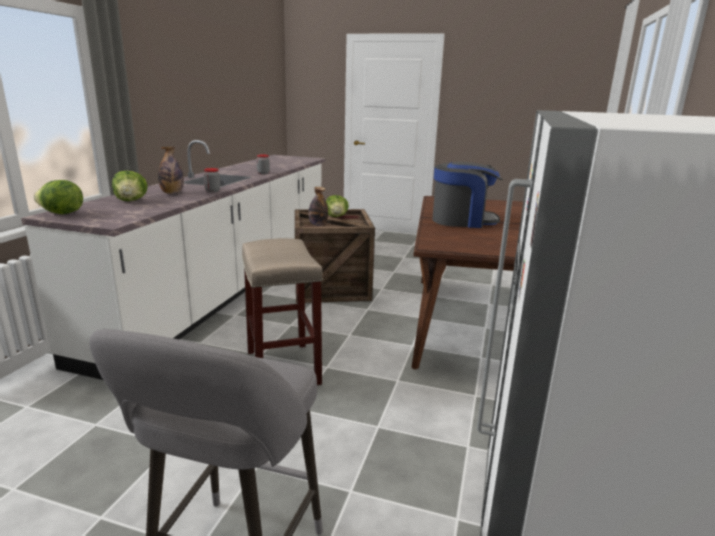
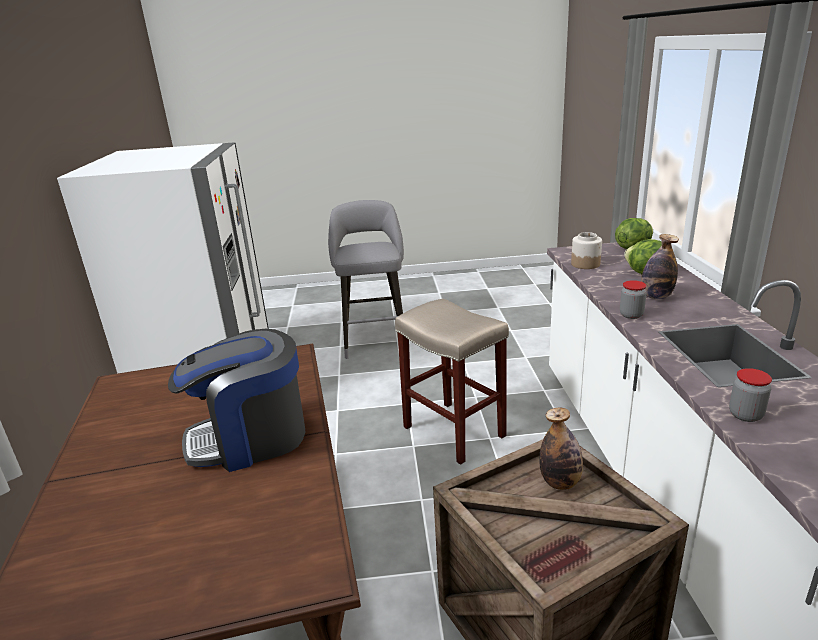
camera: 160 degrees right, 5 degrees up
lettuce [326,195,349,217] -> none
none -> jar [571,232,602,269]

